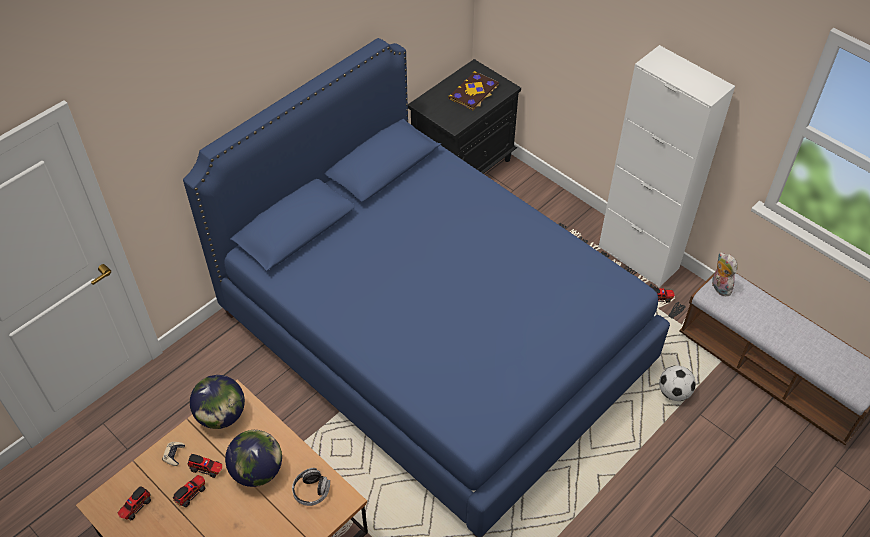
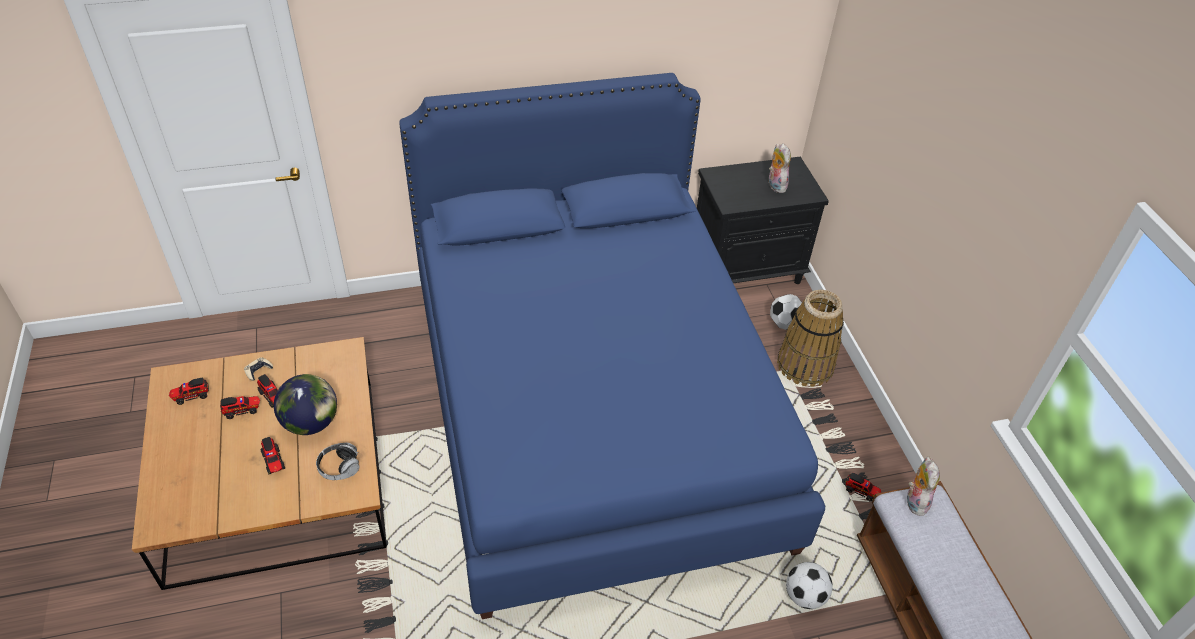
camera: 30 degrees right, 5 degrees down
globe [190,375,245,429] -> none
book [448,71,499,111] -> plush toy [768,143,791,193]
white cabinet [599,45,735,288] -> none
none -> toy truck [261,437,285,474]
none -> football [770,294,803,330]
none -> basket [777,290,844,387]

